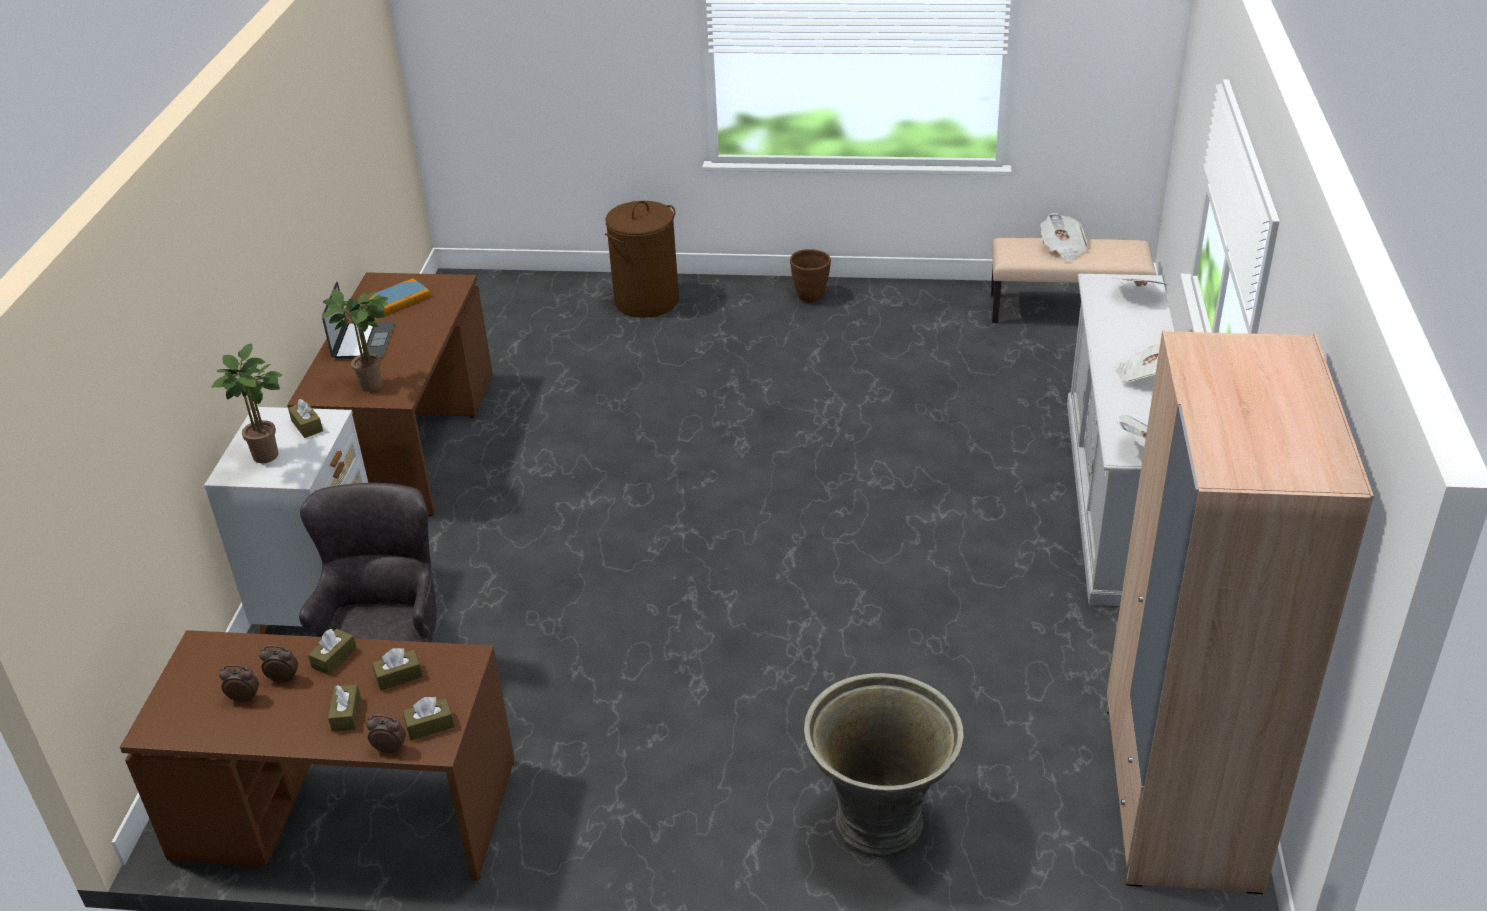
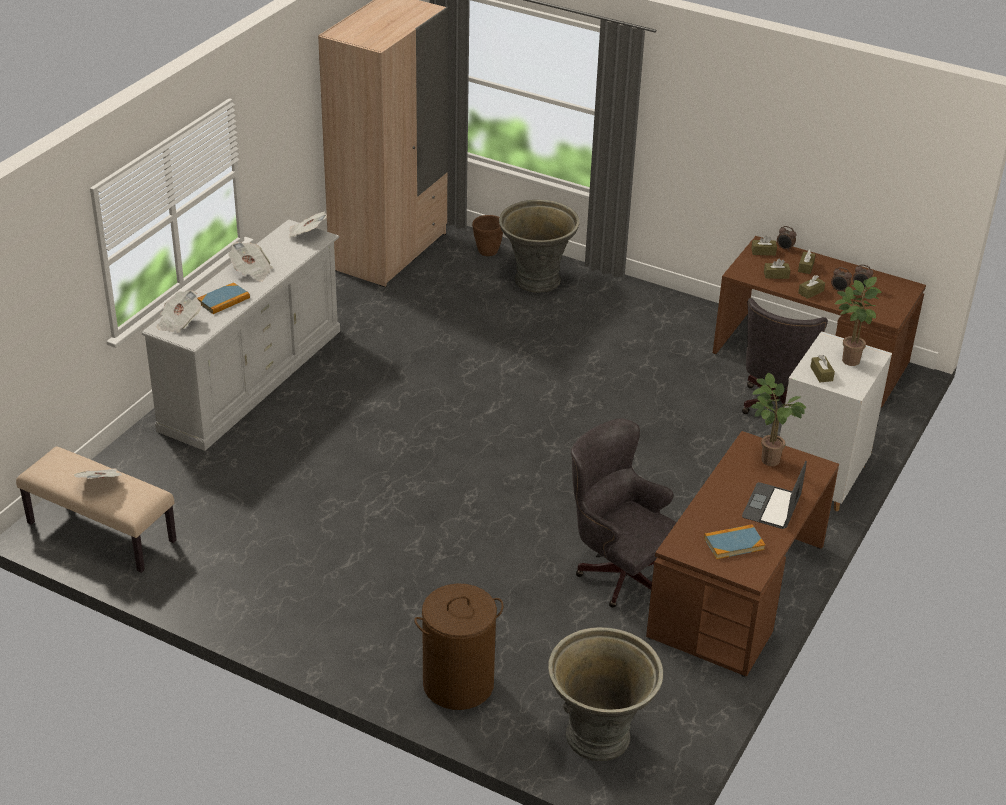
camera: 160 degrees left, 0 degrees up
brown planter [790,249,831,302] -> brown planter moved to [472,215,503,256]
none -> book [197,282,250,314]
none -> grey planter [548,627,663,761]
none -> grey office chair [571,418,677,608]

